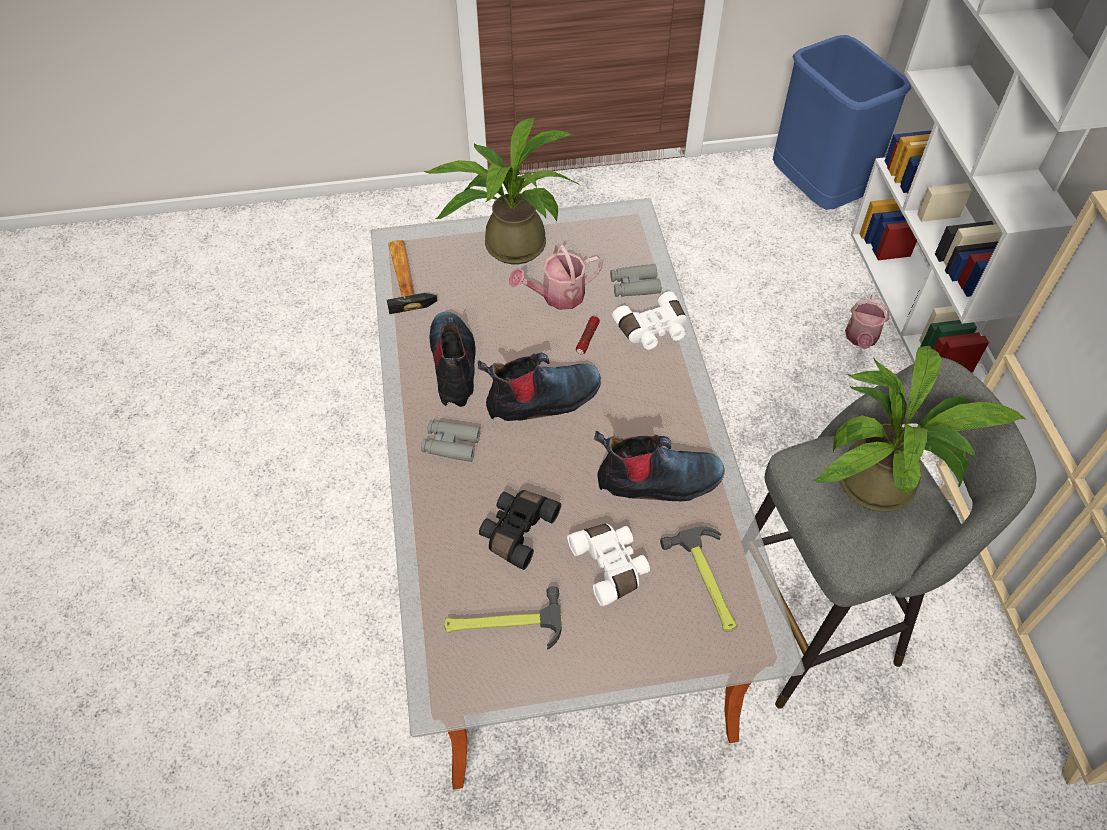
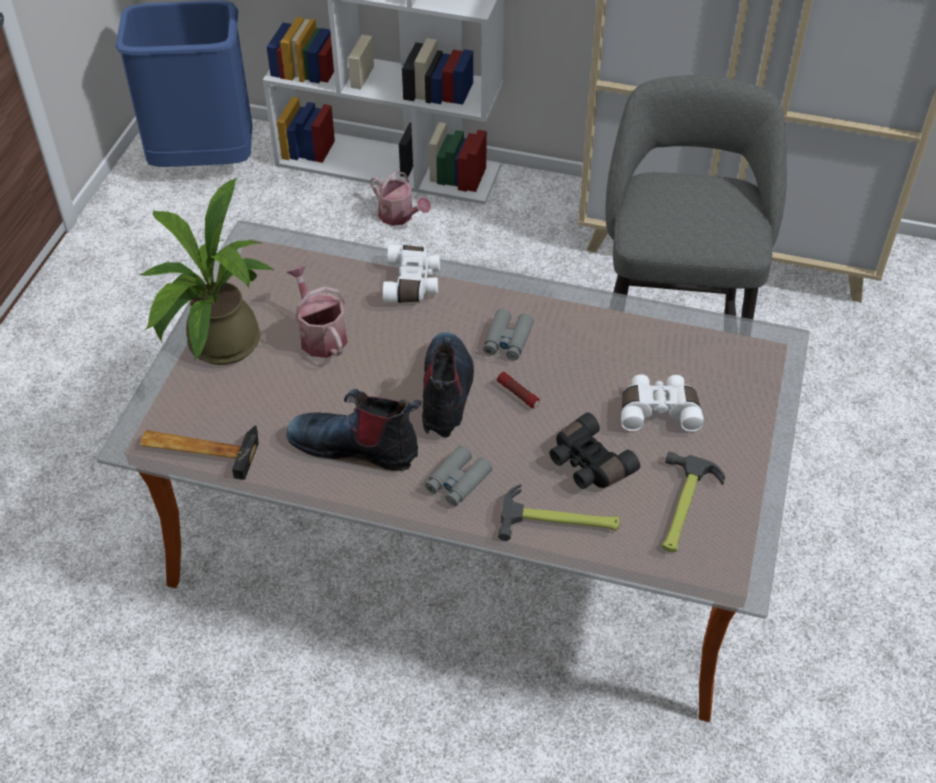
camera: 65 degrees left, 5 degrees down
watering can [509,244,603,310] -> watering can turned 150 degrees clockwise [286,265,347,358]
flashlight [576,316,600,354] -> flashlight moved to [497,372,540,408]
boot [594,431,725,502] -> none
grey binoculars [610,264,661,297] -> grey binoculars moved to [483,309,534,360]
hammer [660,526,738,632] -> hammer moved to [498,484,620,541]
potted plant [814,346,1026,512] -> none

